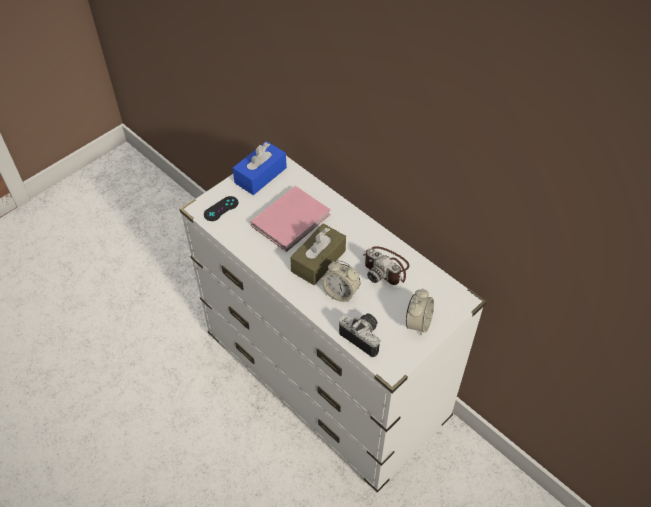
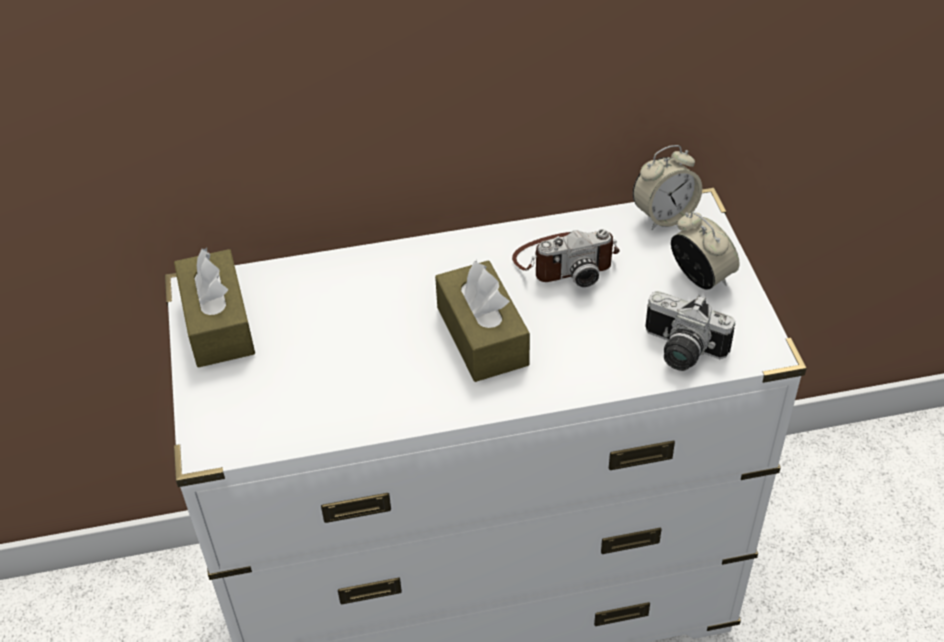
camera: 55 degrees left, 5 degrees down
black game controller [204,196,238,221] -> none
blue tissue box [232,141,287,195] -> brown tissue box [174,248,255,368]
pink book [251,186,331,252] -> none
alarm clock [322,260,360,303] -> alarm clock moved to [633,145,702,230]
camera [339,314,381,357] -> camera turned 135 degrees counterclockwise [645,291,735,371]

